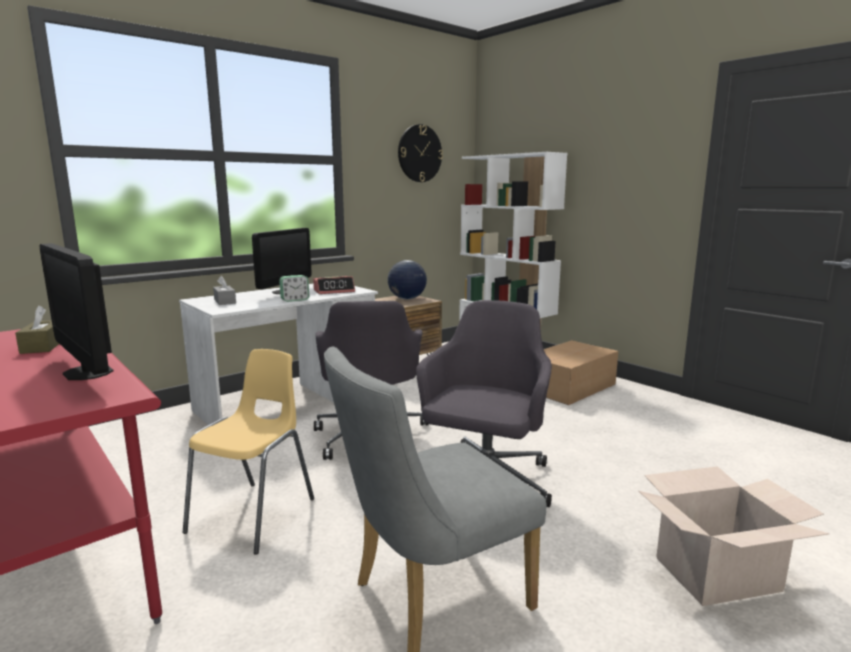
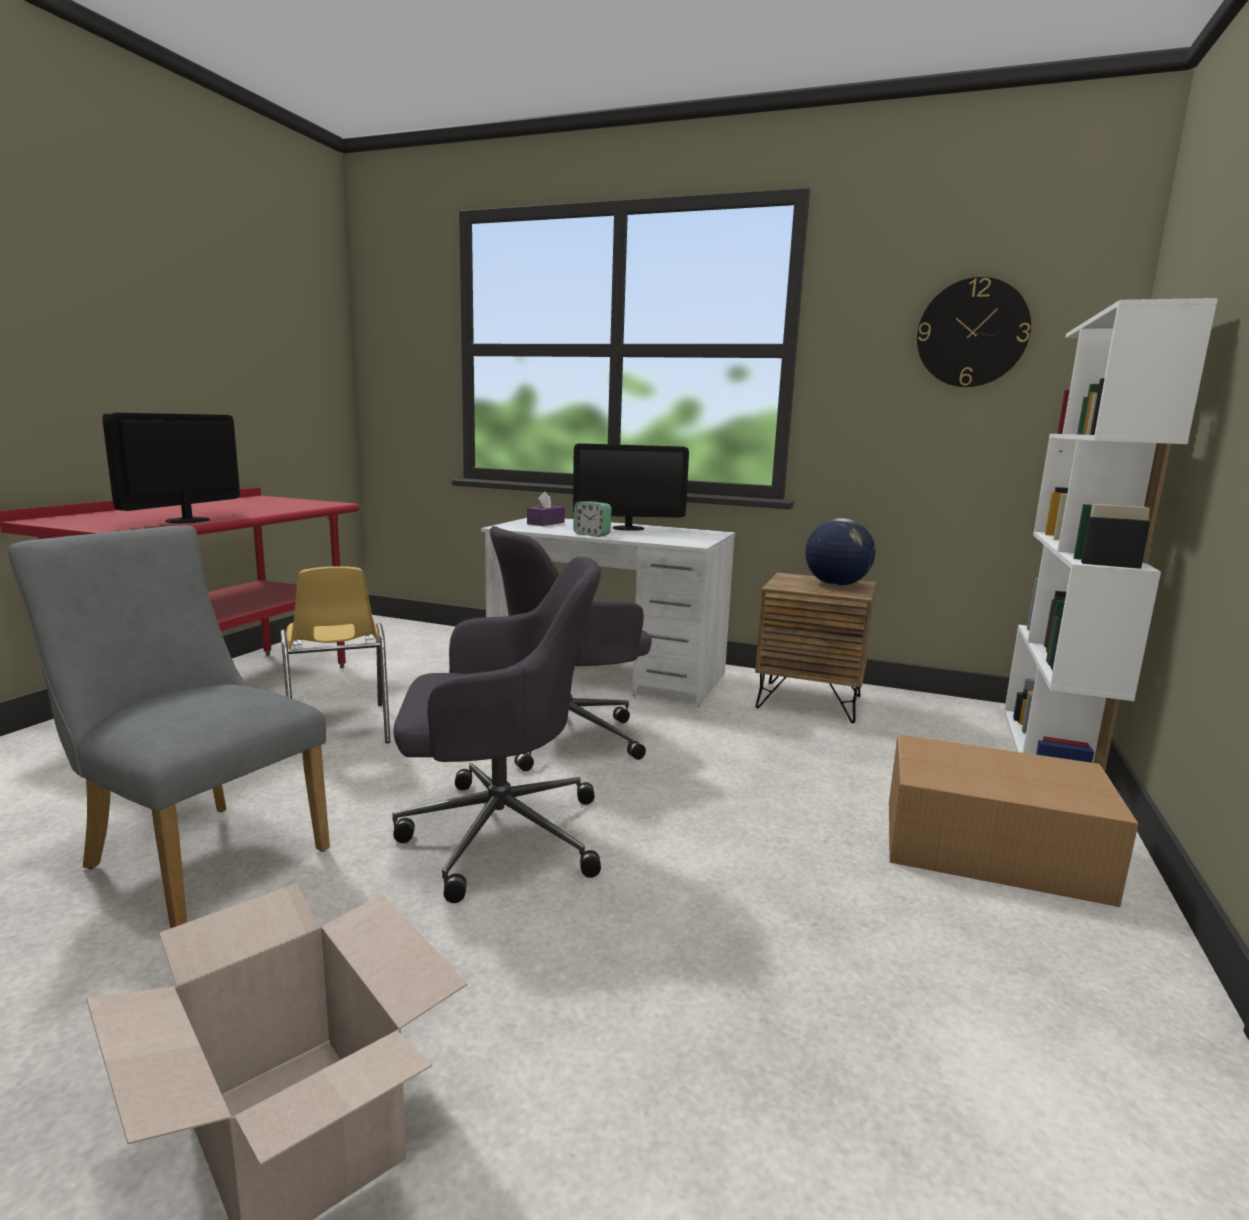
camera: 60 degrees right, 0 degrees up
brown tissue box [15,305,59,354] -> none
yellow chair [182,349,314,554] -> yellow chair turned 75 degrees clockwise [280,566,390,743]
grey tissue box [213,276,236,305] -> purple tissue box [527,492,565,526]
alarm clock [313,276,355,294] -> none

